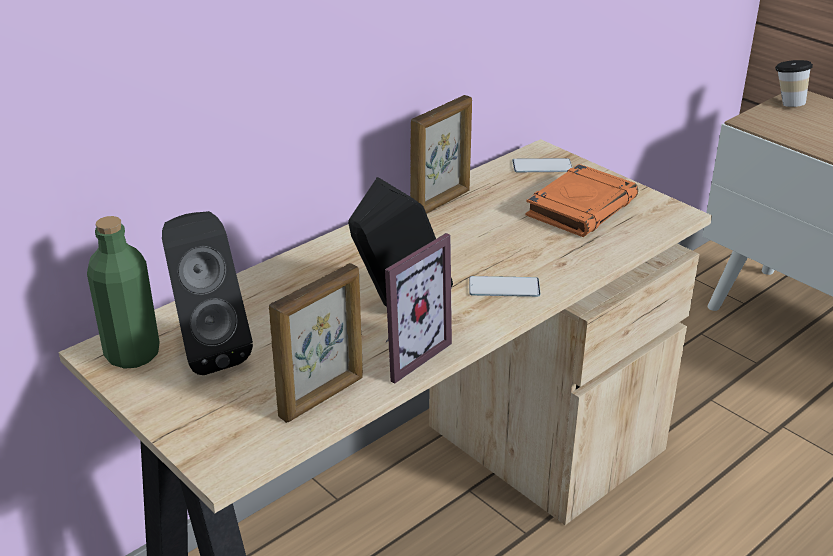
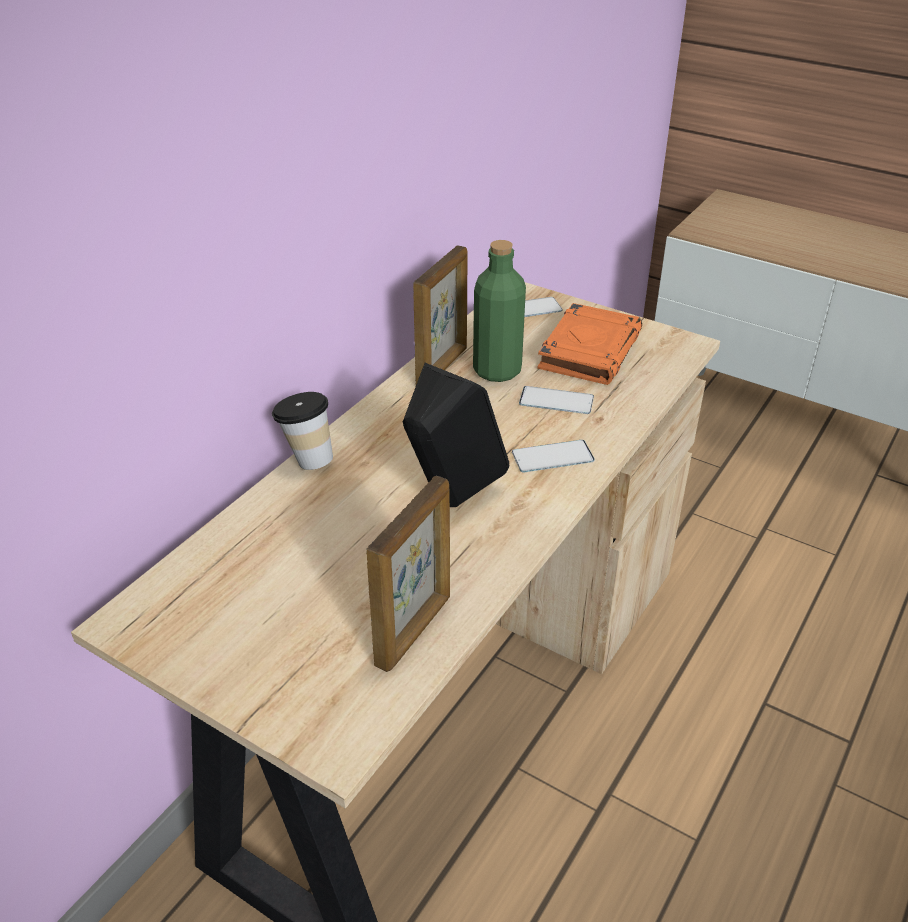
camera: 15 degrees left, 5 degrees up
green bottle [87,216,160,369] -> green bottle moved to [473,240,526,382]
black speaker [162,211,253,375] -> none
picture frame [385,233,452,384] -> none
cup [775,60,813,107] -> cup moved to [272,392,333,470]
none -> phone [519,386,594,414]

